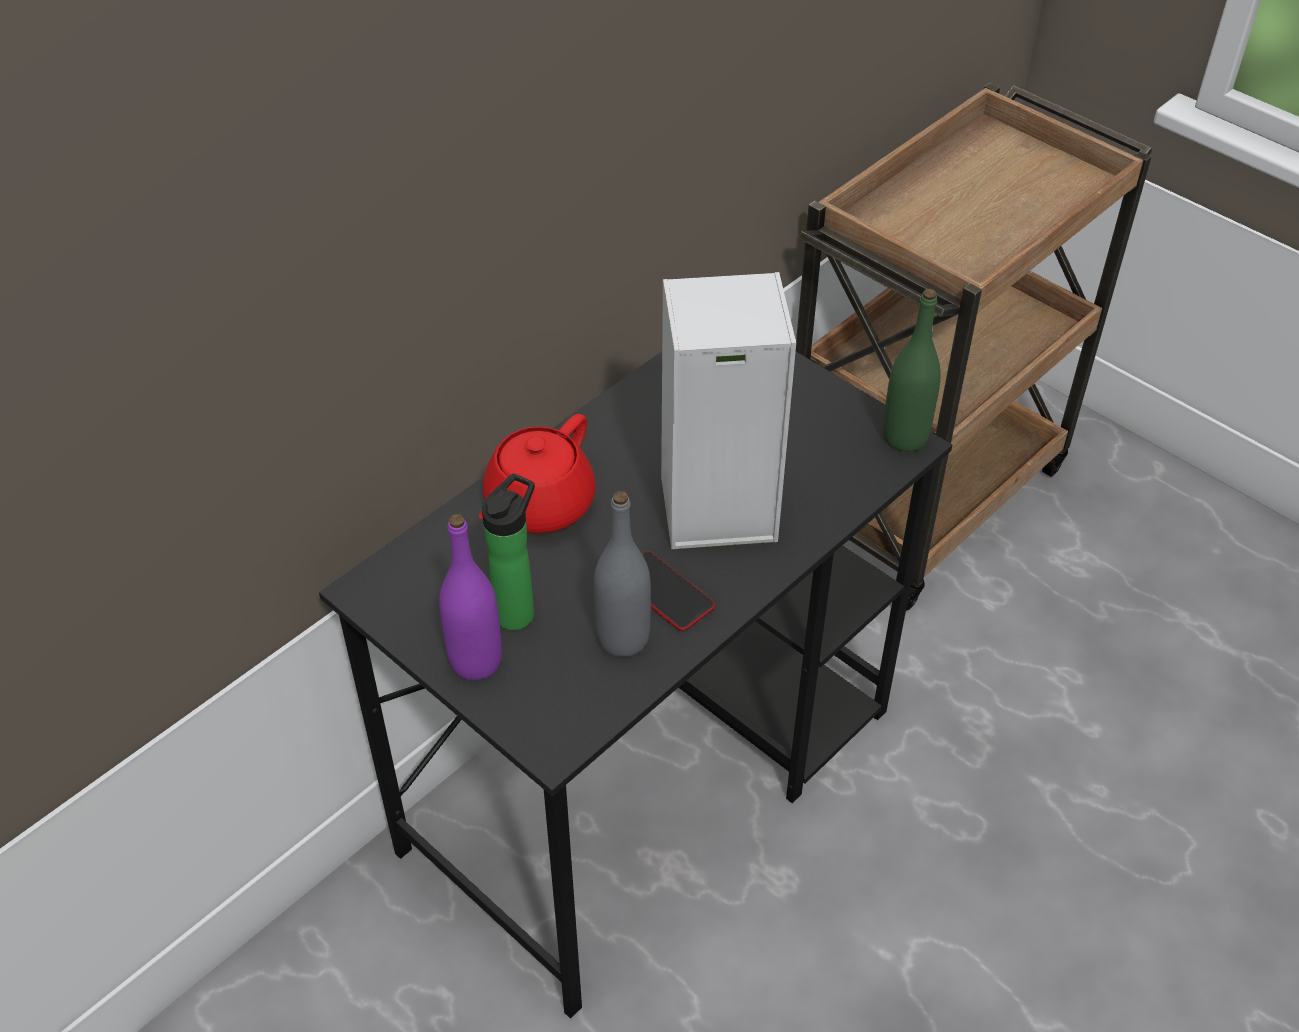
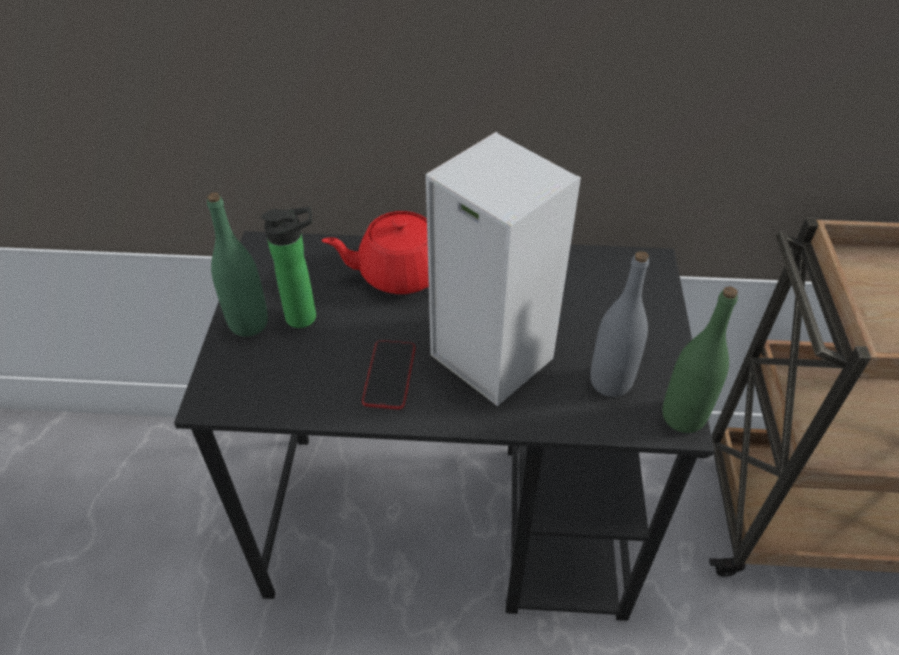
camera: 50 degrees right, 0 degrees up
purple bottle [439,514,502,680] -> green bottle [207,192,268,337]
grey bottle [594,491,651,657] -> grey bottle moved to [590,251,649,397]

